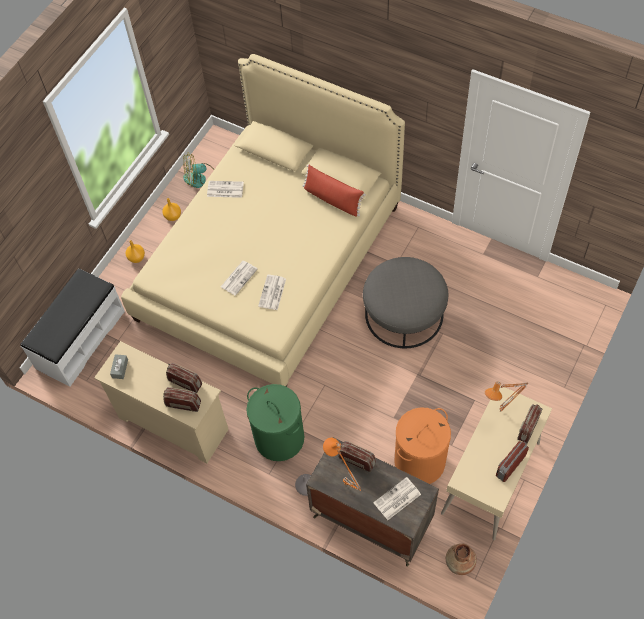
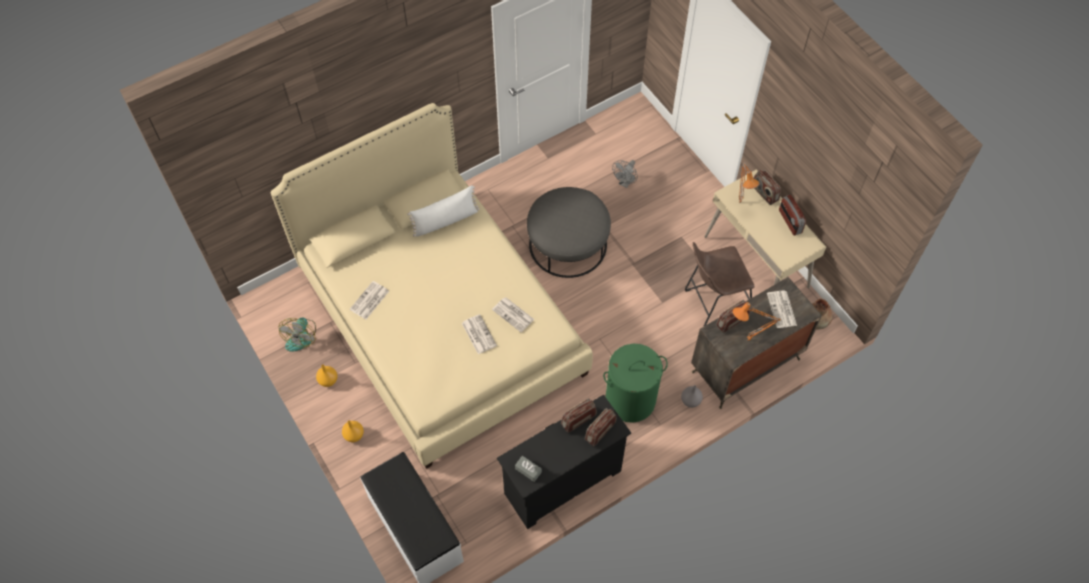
camera: 65 degrees left, 0 degrees up
beige dresser [94,341,229,463] -> black dresser [497,395,631,529]
red pillow [302,164,366,217] -> white pillow [407,185,479,237]
orange laundry basket [394,407,451,484] -> brown stool [685,242,755,327]
none -> grey fan [612,160,638,188]

